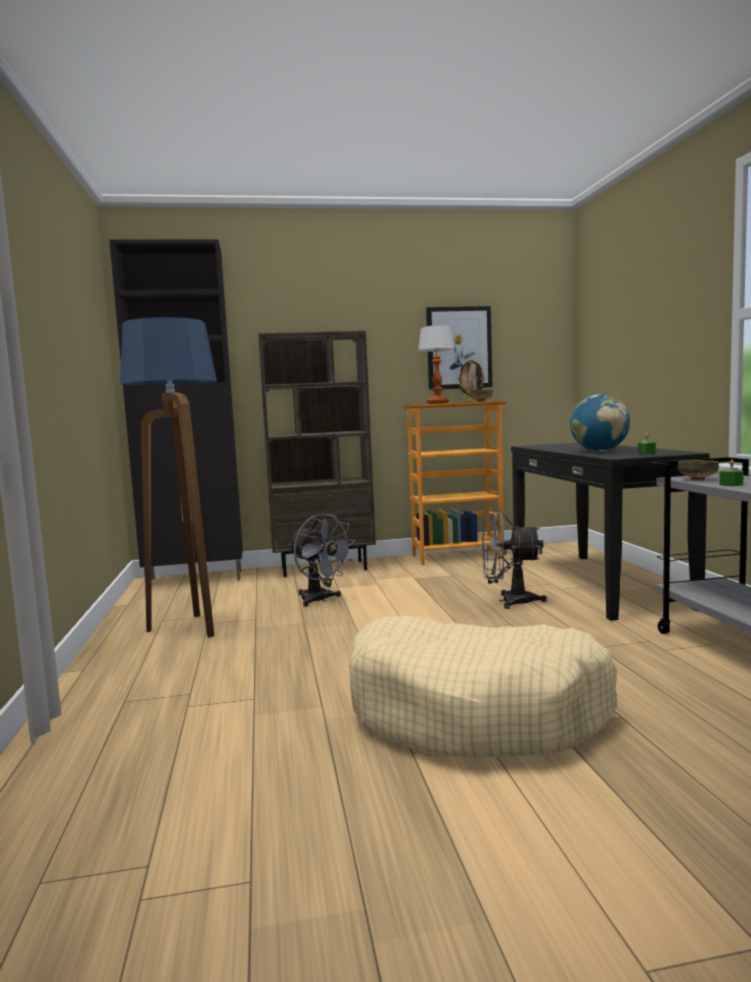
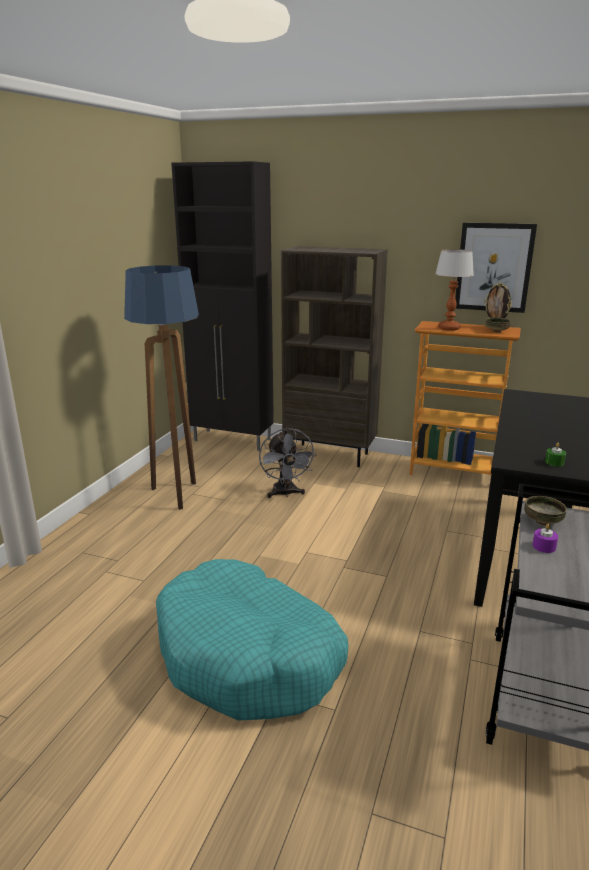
camera: 30 degrees right, 15 degrees up
beige dog bed [349,616,617,758] -> turquoise dog bed [156,559,349,720]
grey fan [482,509,547,609] -> none
globe [570,394,630,451] -> none
green candle [719,460,744,486] -> purple candle [533,524,558,553]

